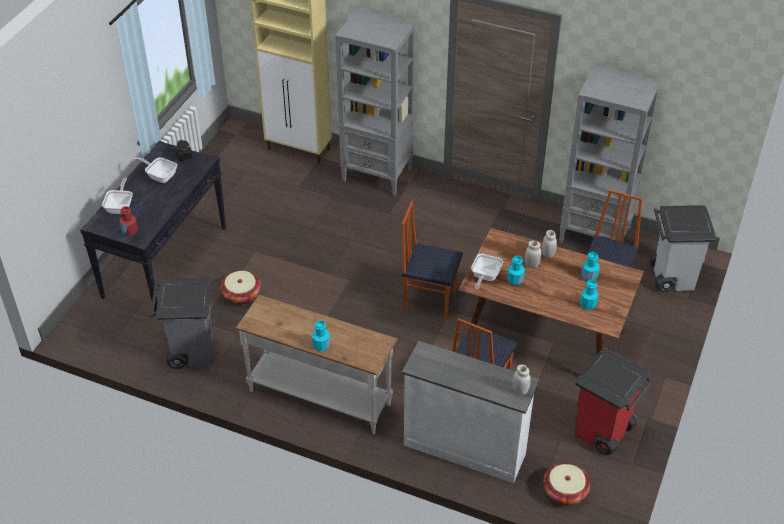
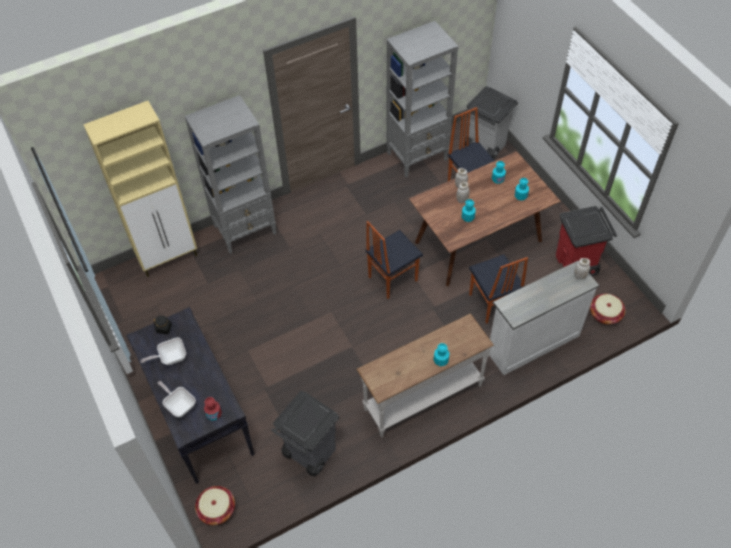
camera: 50 degrees left, 10 degrees up
basket [221,271,261,305] -> basket moved to [195,486,235,525]
frying pan [471,254,503,290] -> none

